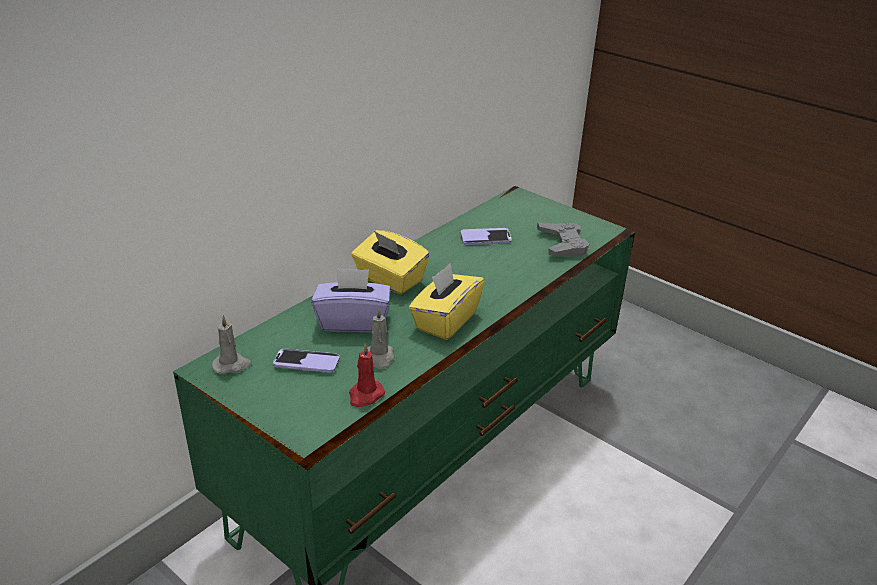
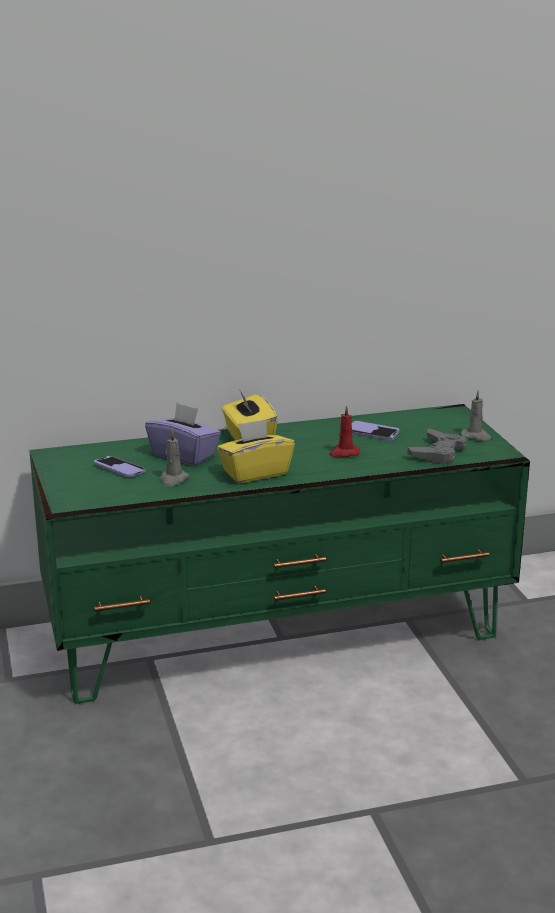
camera: 35 degrees right, 10 degrees down
grey candle [212,315,252,374] -> grey candle moved to [461,390,491,440]
red candle [349,343,385,407] -> red candle moved to [329,405,360,457]

